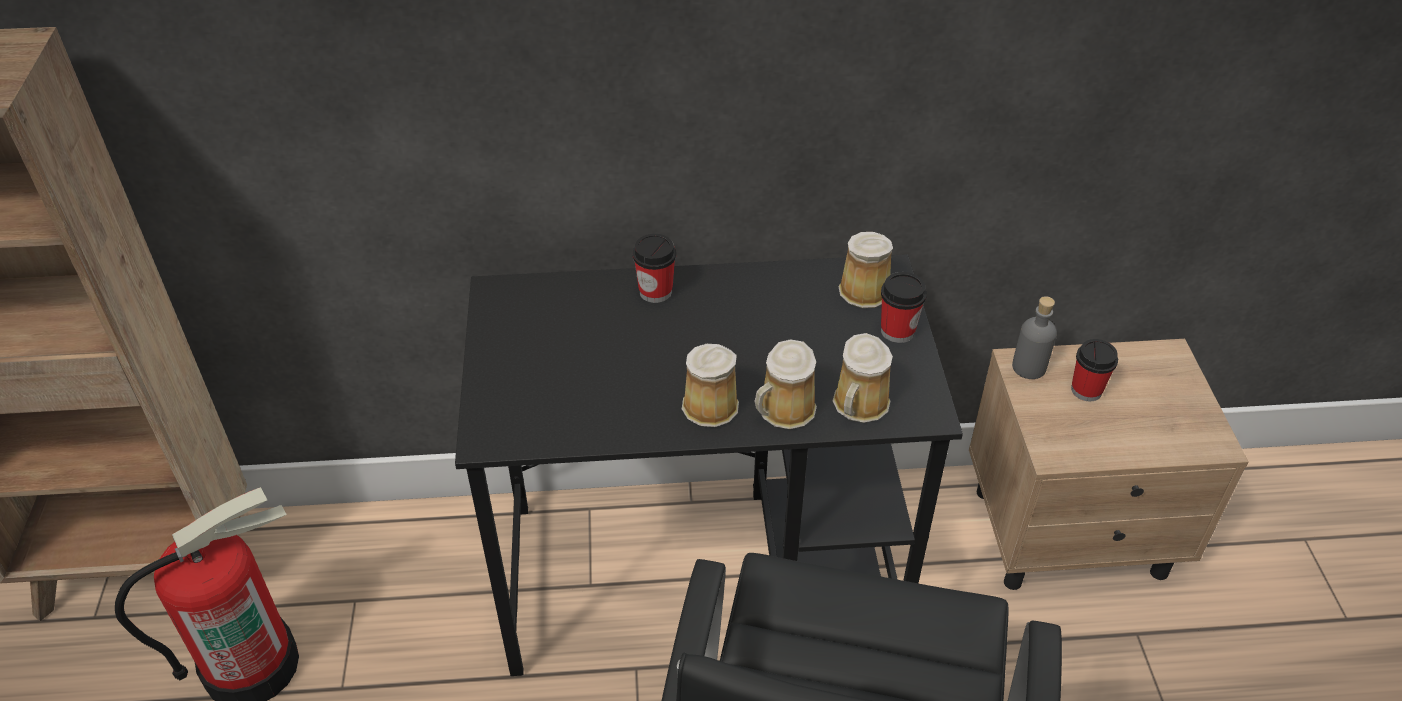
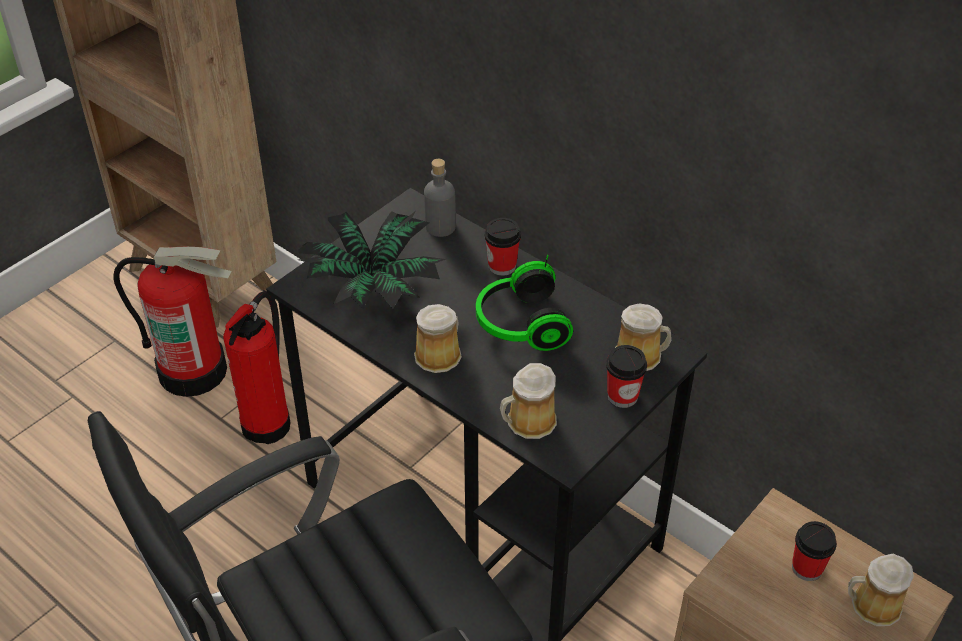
camera: 45 degrees right, 0 degrees up
mug [754,339,817,429] -> mug moved to [848,554,914,626]
grey bottle [1012,296,1057,379] -> grey bottle moved to [424,159,456,237]
none -> fire extinguisher [223,291,290,444]
none -> potted plant [295,211,446,309]
none -> headphones [476,255,573,351]

